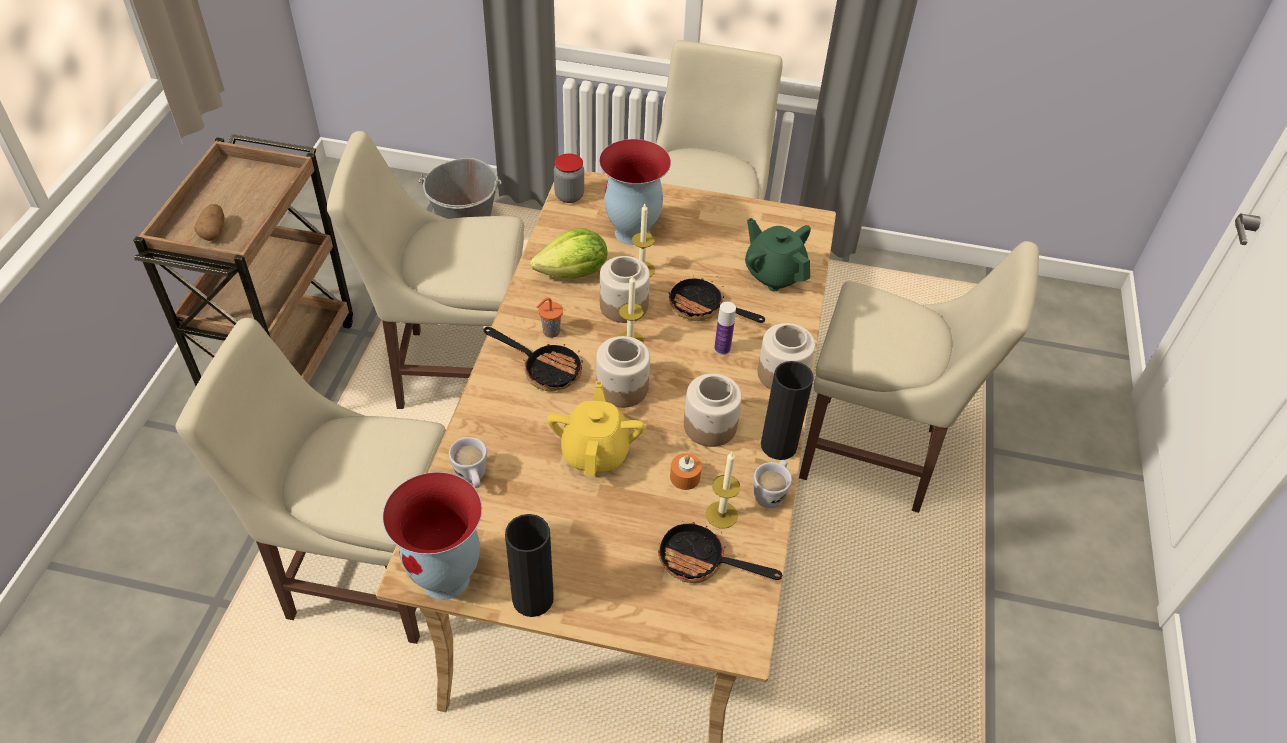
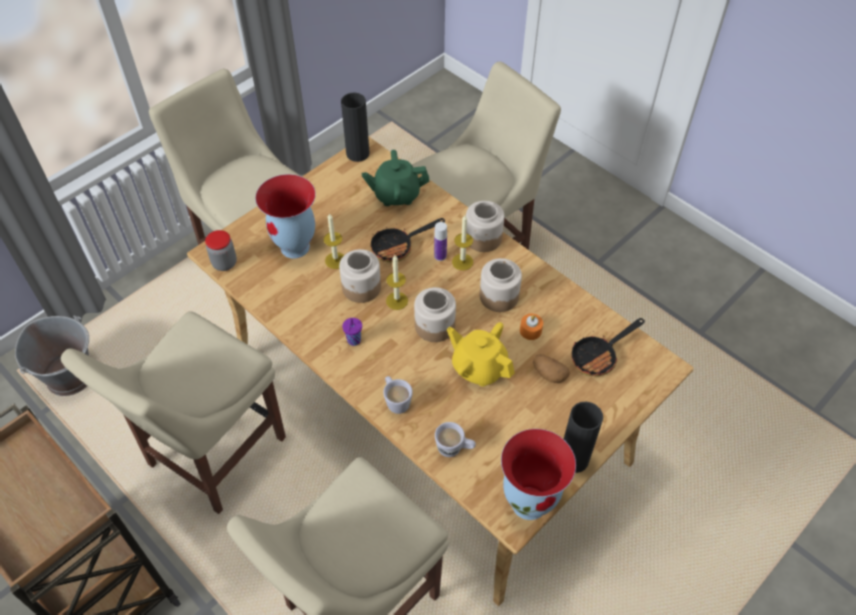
camera: 55 degrees left, 5 degrees up
potato [194,204,224,241] -> potato moved to [533,355,570,383]
frying pan [483,327,583,392] -> none
lettuce [530,228,608,279] -> none
orange cup [536,297,563,338] -> purple cup [342,318,362,346]
candle [706,452,741,529] -> candle moved to [452,215,473,270]
white mug [754,460,792,508] -> white mug moved to [383,376,413,414]
black vase [761,361,814,460] -> black vase moved to [341,93,370,162]

